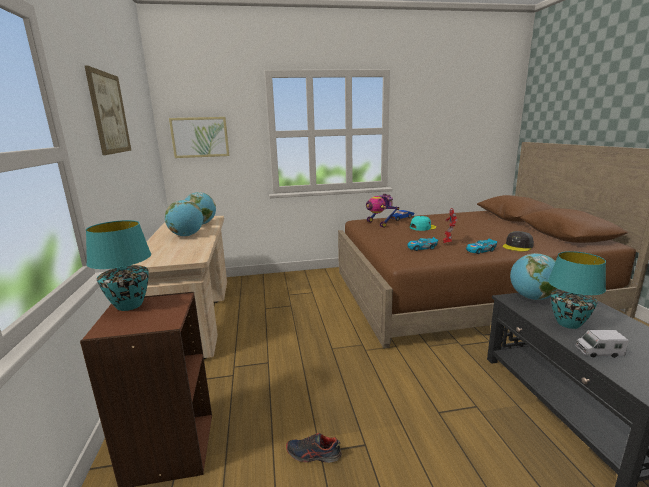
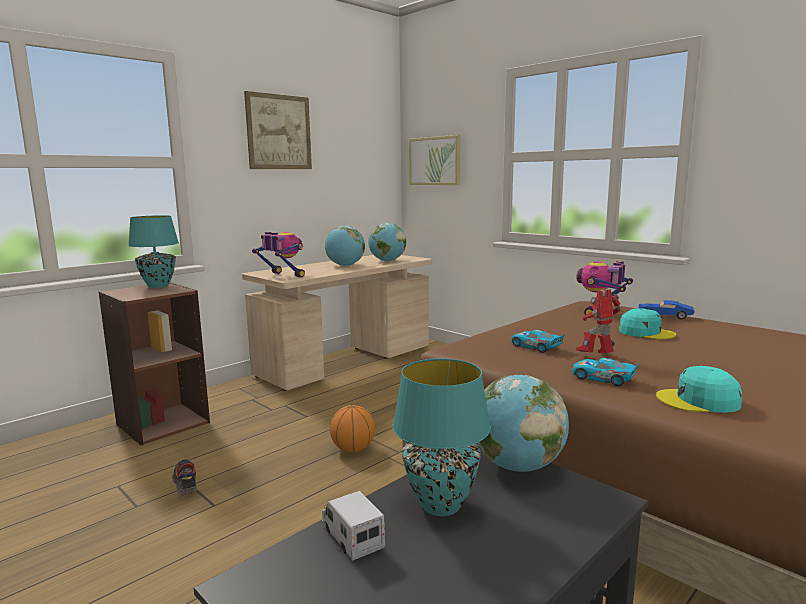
camera: 55 degrees right, 5 degrees down
grey cap [503,231,534,252] -> turquoise cap [656,366,742,413]
none -> toy robot [252,232,305,278]
none -> basketball [330,405,376,452]

